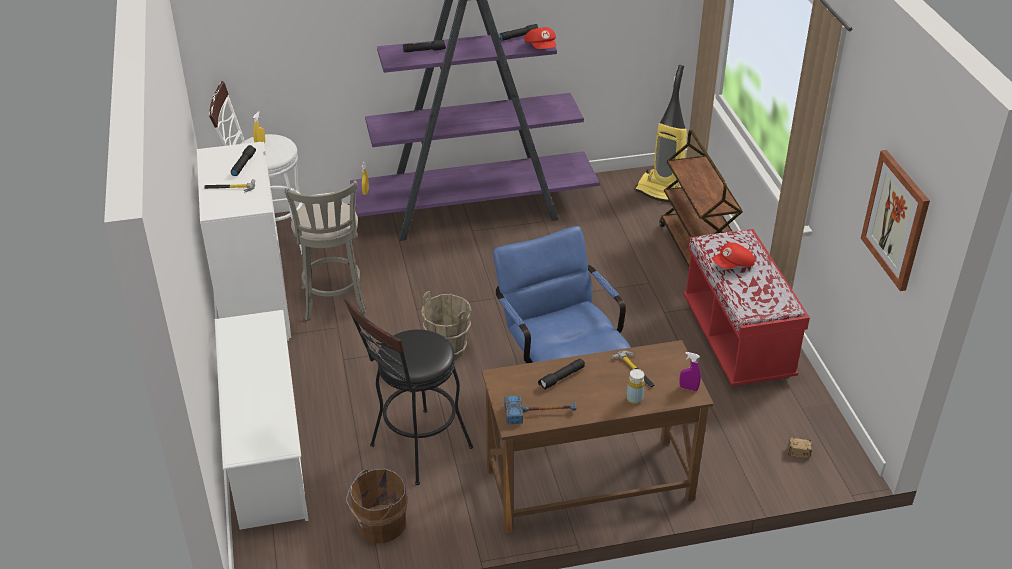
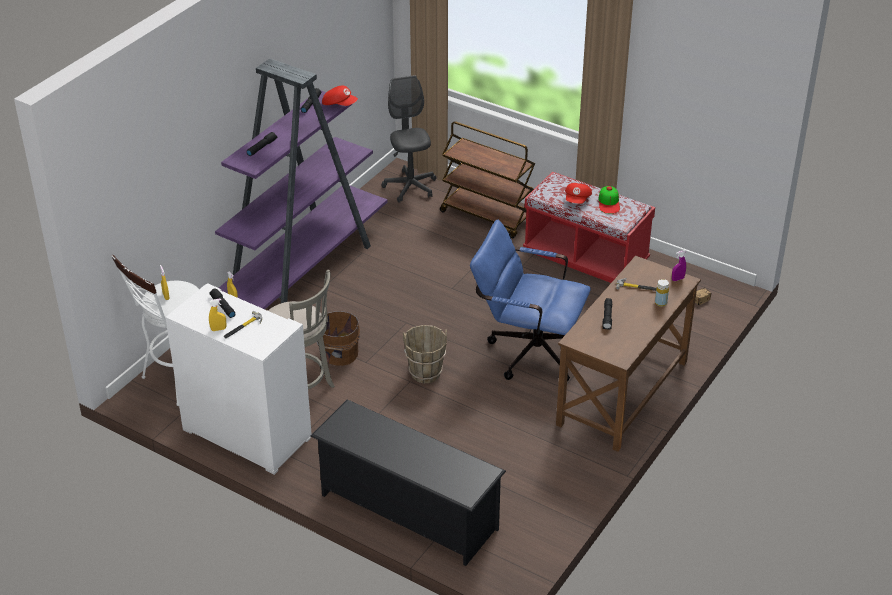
camera: 45 degrees left, 0 degrees up
white shoe rack [215,310,309,530] -> black shoe rack [311,399,506,566]
black stool [344,299,473,485] -> none
brown bucket [346,469,407,544] -> brown bucket moved to [317,311,360,366]
hammer [504,395,576,425] -> none
vacuum cleaner [635,65,687,202] -> grey office chair [382,75,436,203]
picture [861,150,930,291] -> none
none -> yellow spray bottle [209,299,226,331]
none -> cap [599,186,620,214]

